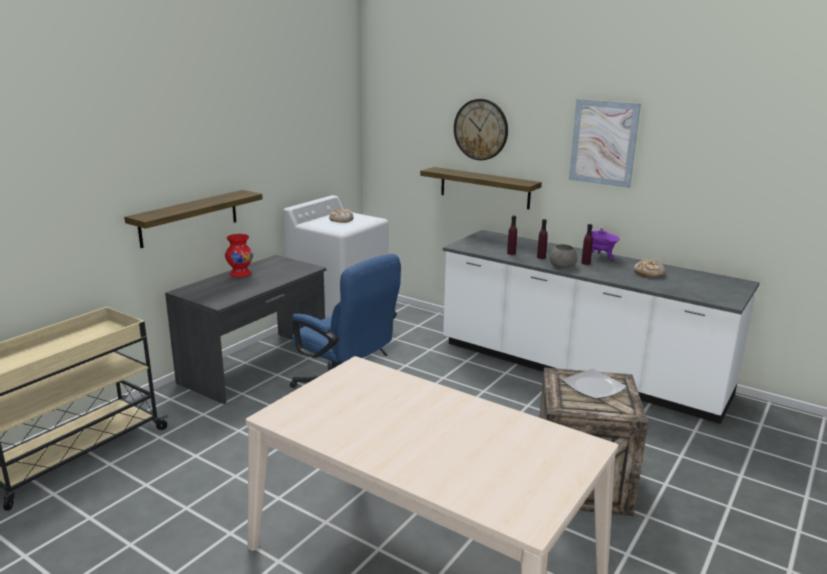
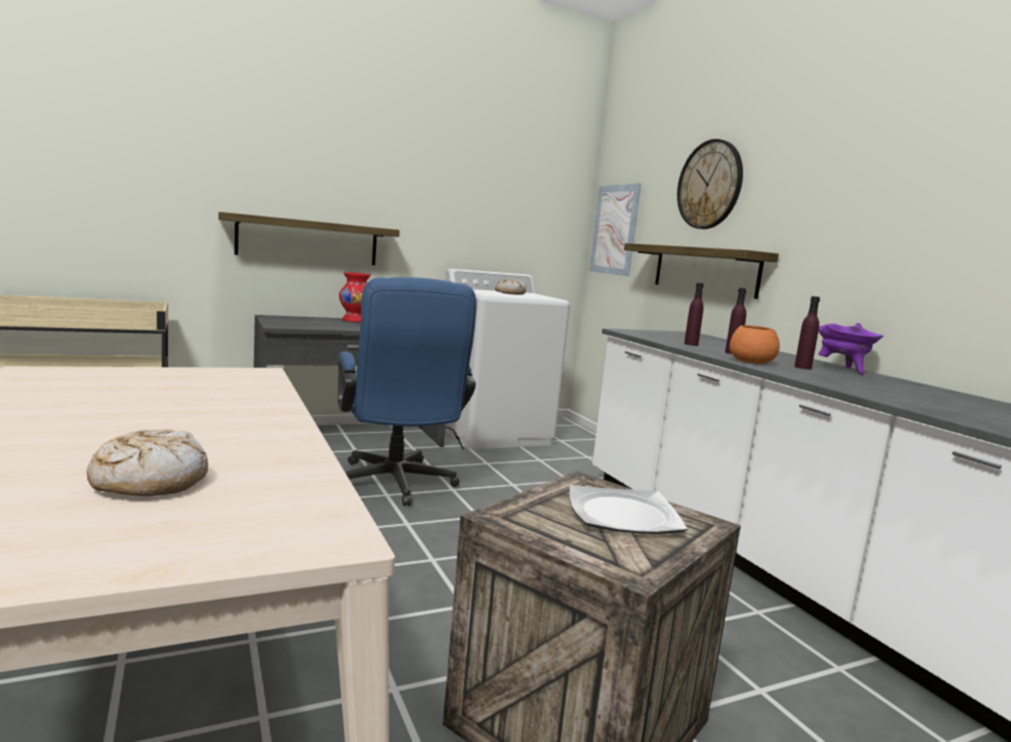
camera: 30 degrees right, 10 degrees down
grey bowl [549,244,577,268] -> orange bowl [729,325,780,364]
picture [569,99,641,188] -> picture moved to [590,183,641,276]
bread [634,259,665,277] -> bread moved to [87,429,208,496]

